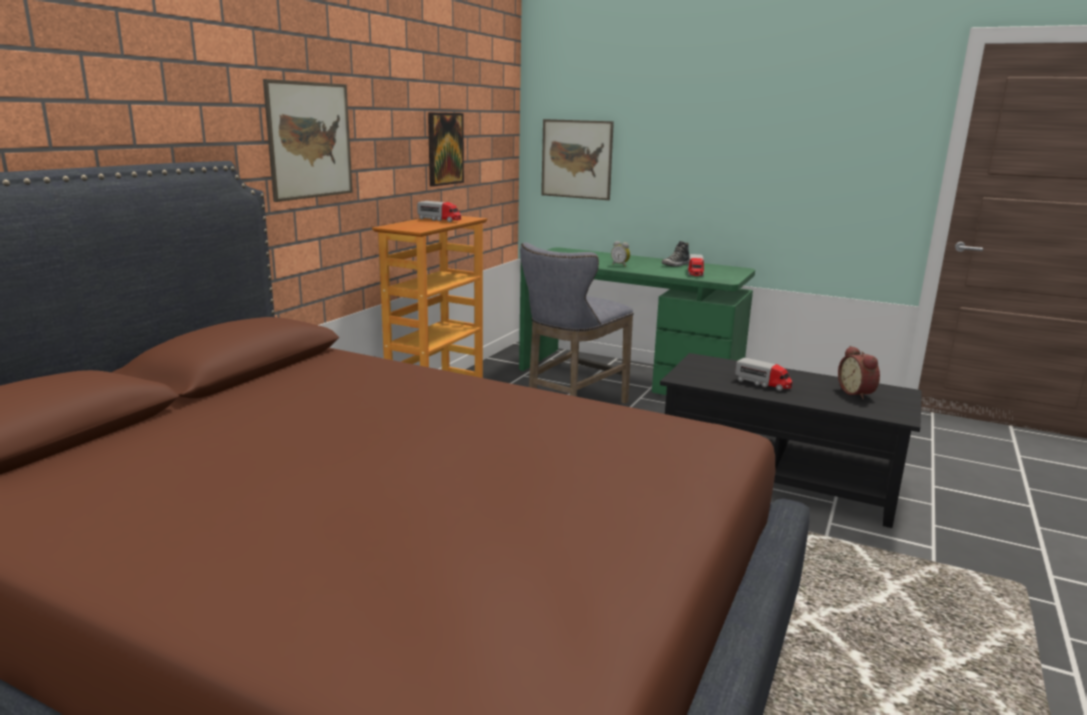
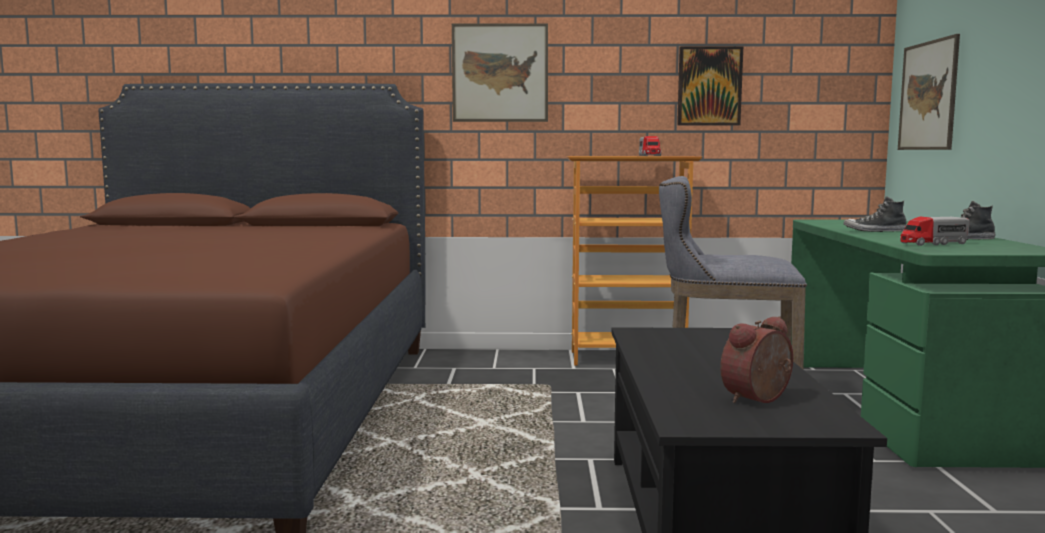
camera: 65 degrees right, 10 degrees down
alarm clock [611,241,630,267] -> shoe [843,196,906,232]
toy truck [735,358,793,391] -> none

